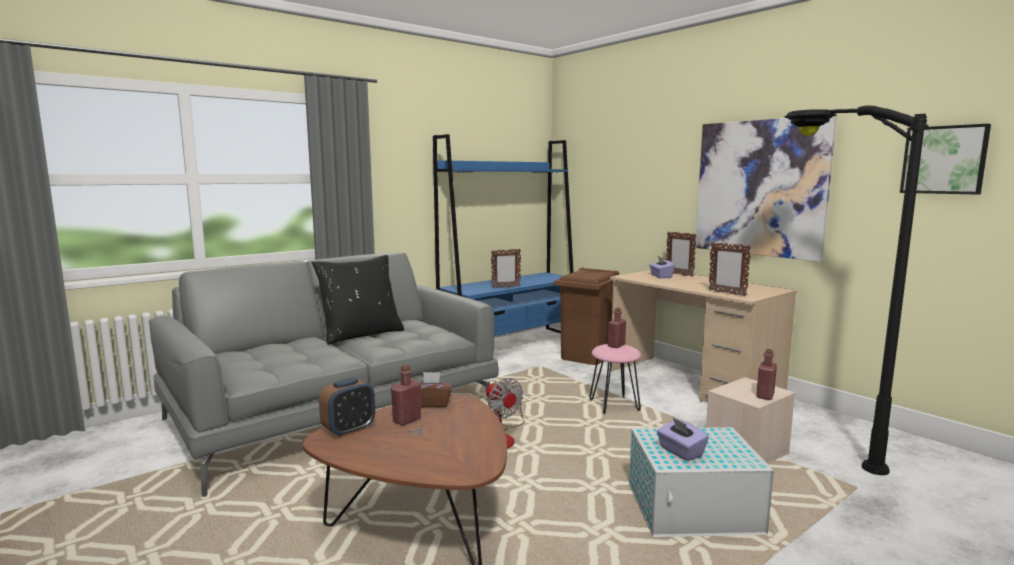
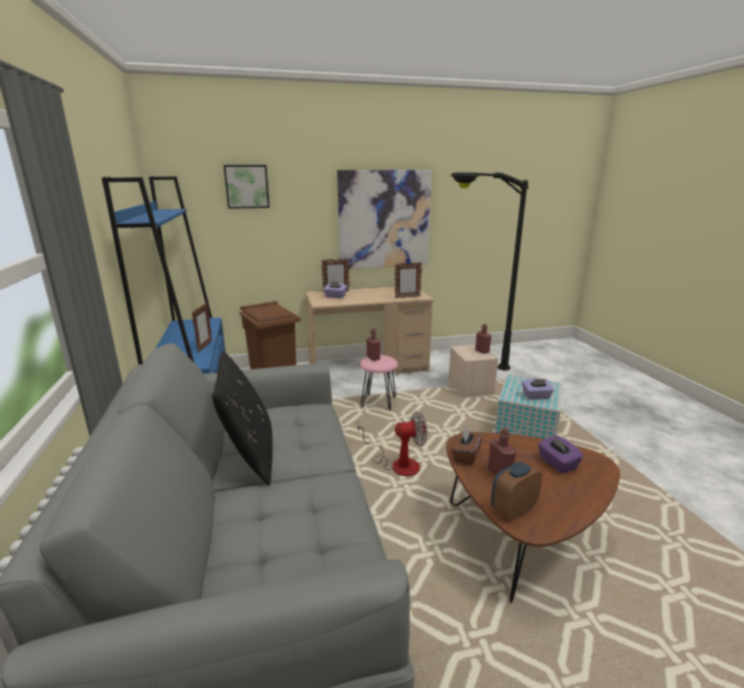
camera: 65 degrees left, 10 degrees up
alarm clock [319,377,375,437] -> alarm clock turned 105 degrees counterclockwise [491,461,542,520]
picture [900,124,991,195] -> picture moved to [224,165,270,209]
none -> purple tissue box [538,435,583,473]

